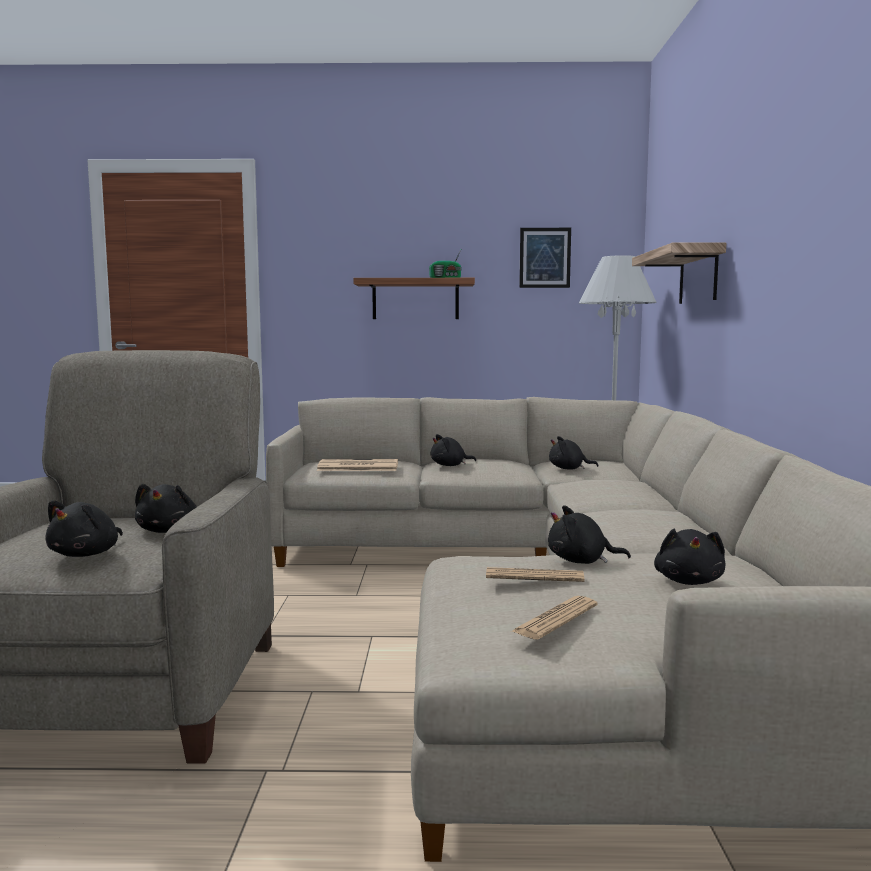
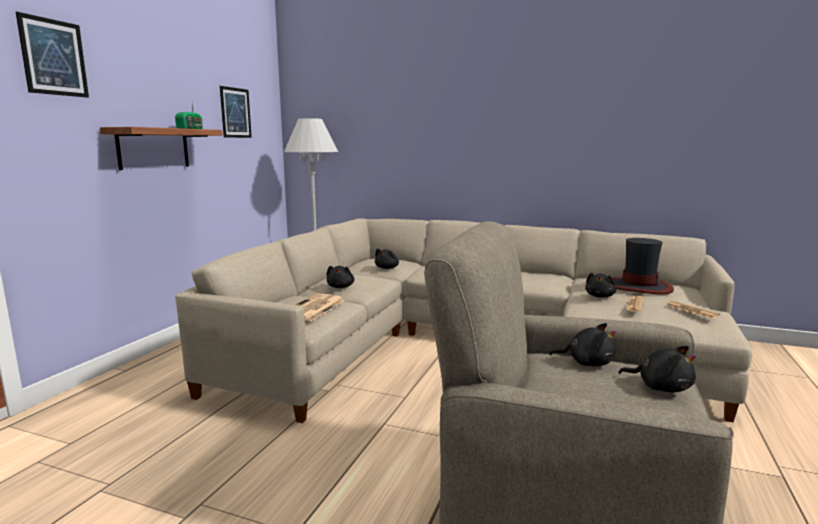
camera: 70 degrees left, 5 degrees up
shelf [632,243,726,304] -> none
black plush toy [654,529,725,585] -> hat [612,238,674,295]
none -> picture [16,12,89,98]

